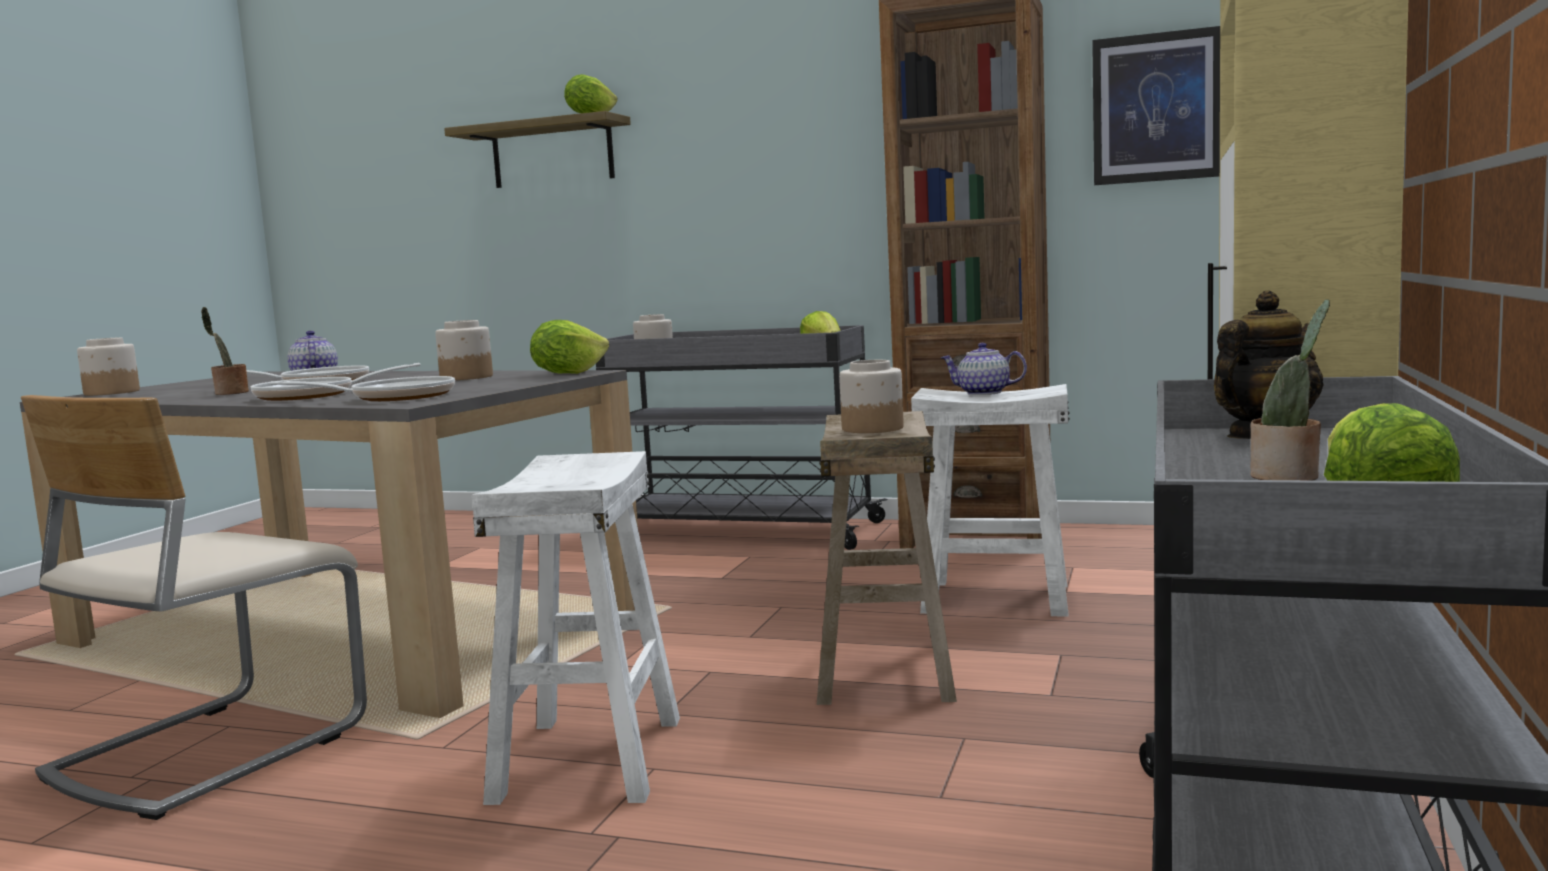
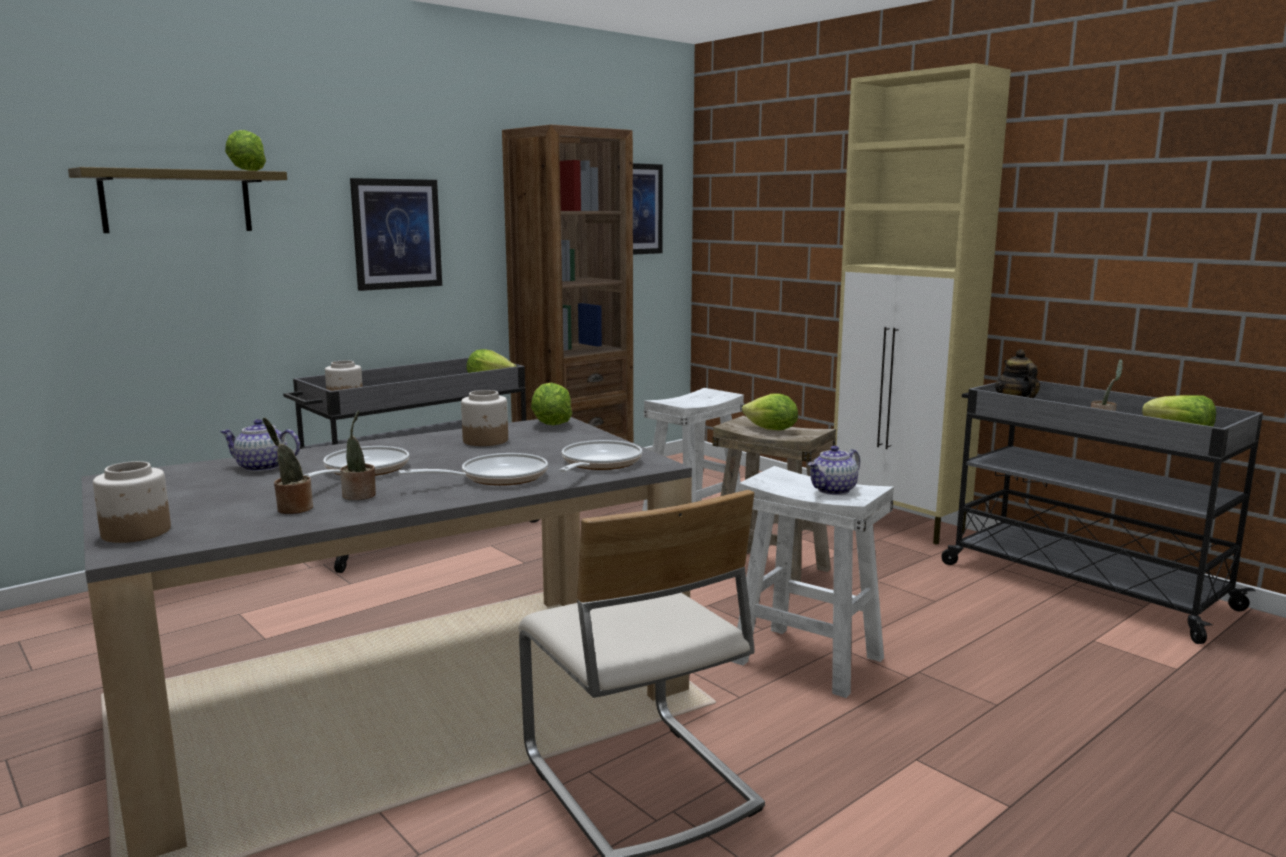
camera: 60 degrees left, 5 degrees up
frying pan [251,363,421,401] -> frying pan turned 120 degrees counterclockwise [398,453,548,486]
jar [839,360,904,433] -> lettuce [742,393,798,430]
teapot [940,343,1027,395] -> teapot moved to [808,446,860,495]
none -> potted plant [263,418,313,514]
none -> picture [350,178,442,291]

